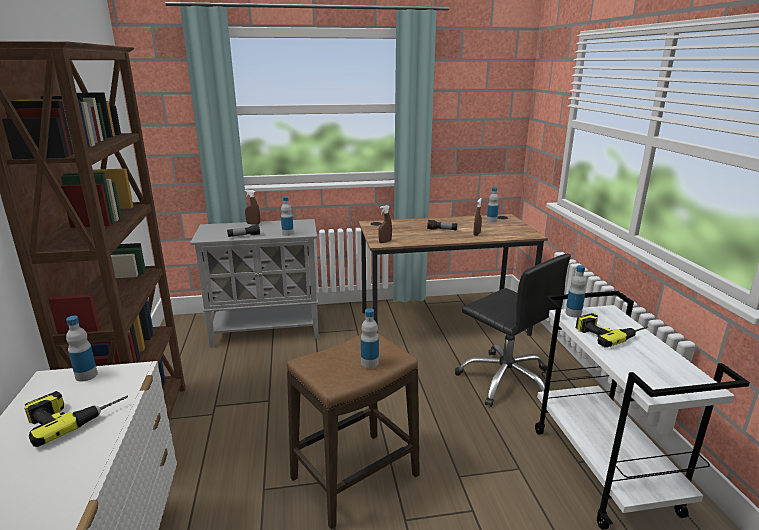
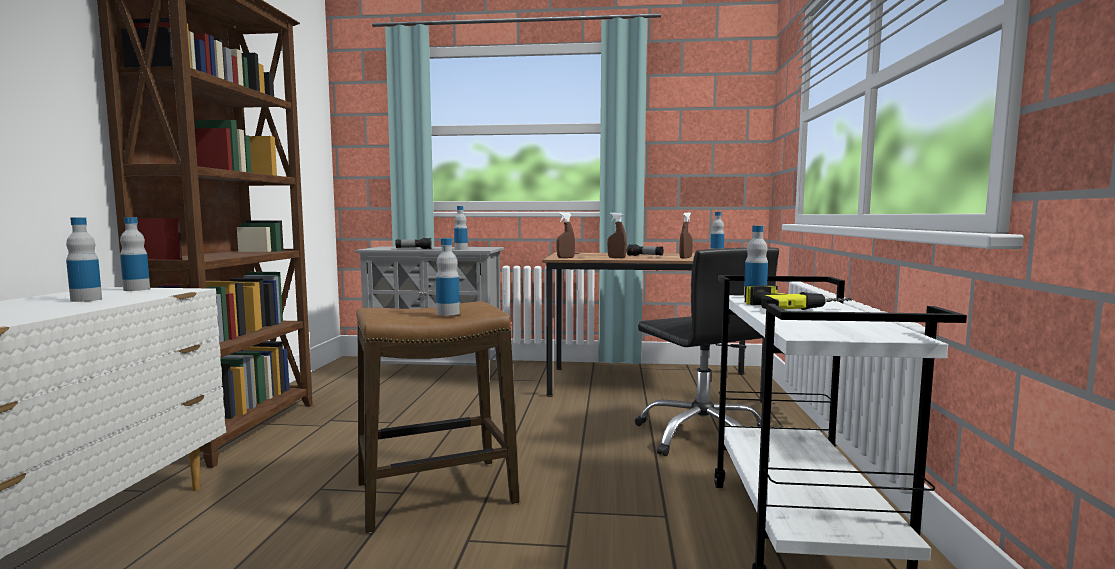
camera: 15 degrees right, 15 degrees down
power drill [24,391,128,447] -> bottle [66,217,102,302]
brown spray bottle [244,190,260,225] -> brown spray bottle moved to [607,212,627,258]

